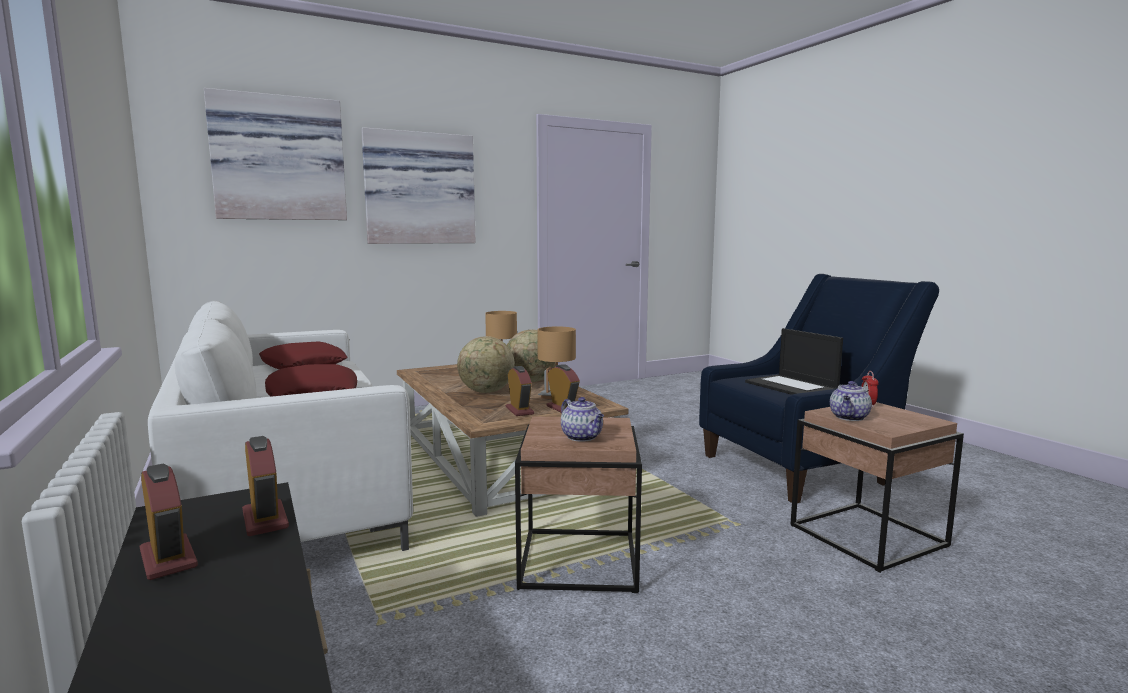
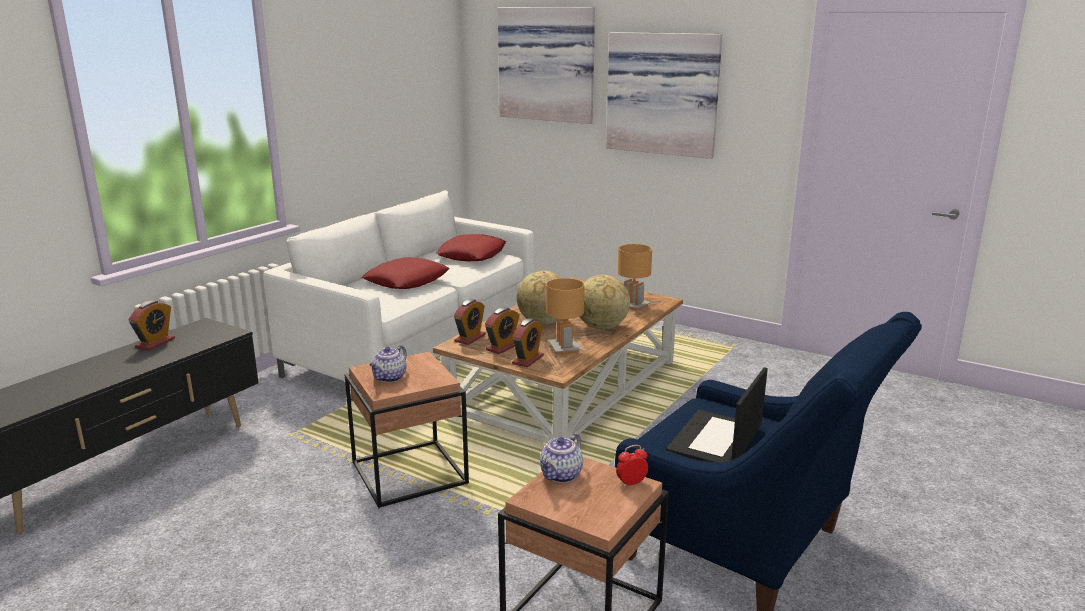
camera: 60 degrees right, 10 degrees up
alarm clock [242,436,289,536] -> alarm clock moved to [454,299,486,345]
teapot [830,381,872,421] -> teapot turned 60 degrees counterclockwise [540,433,583,483]

